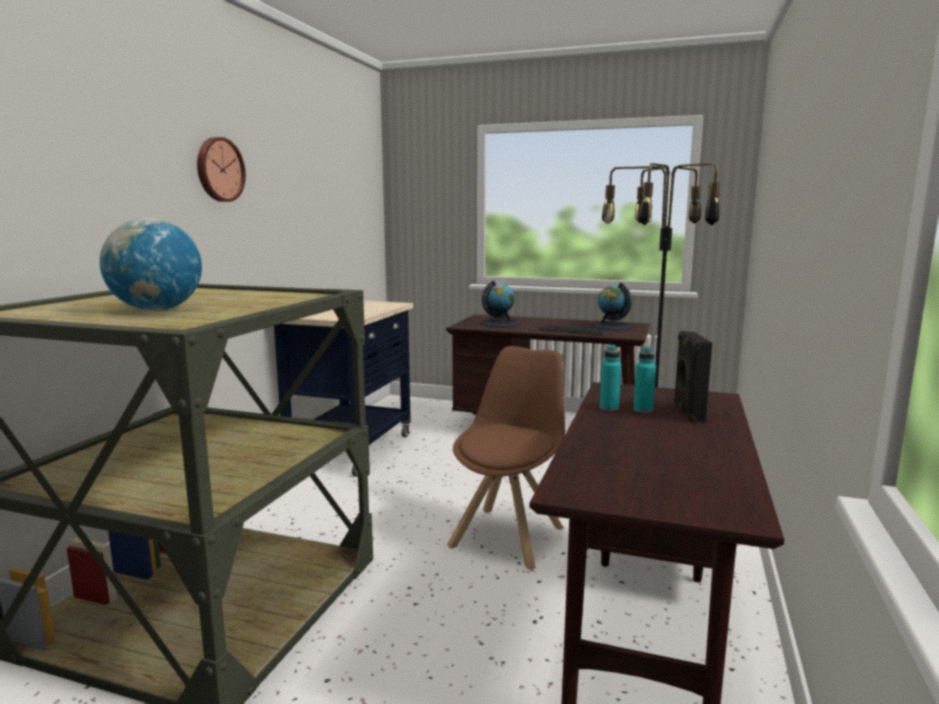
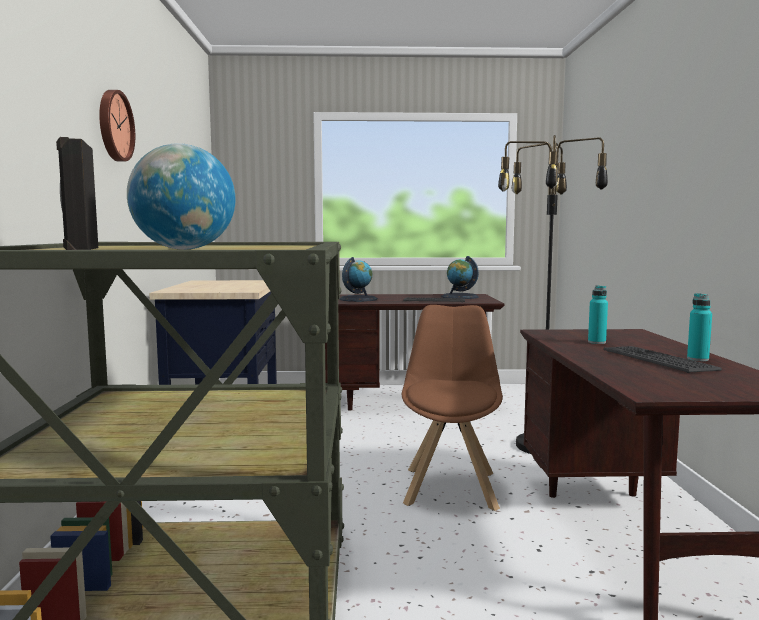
camera: 20 degrees left, 5 degrees down
turquoise bottle [600,344,621,411] -> turquoise bottle moved to [687,293,712,361]
black speaker [673,331,712,423] -> black speaker moved to [56,137,98,250]
none -> keyboard [603,346,722,373]

